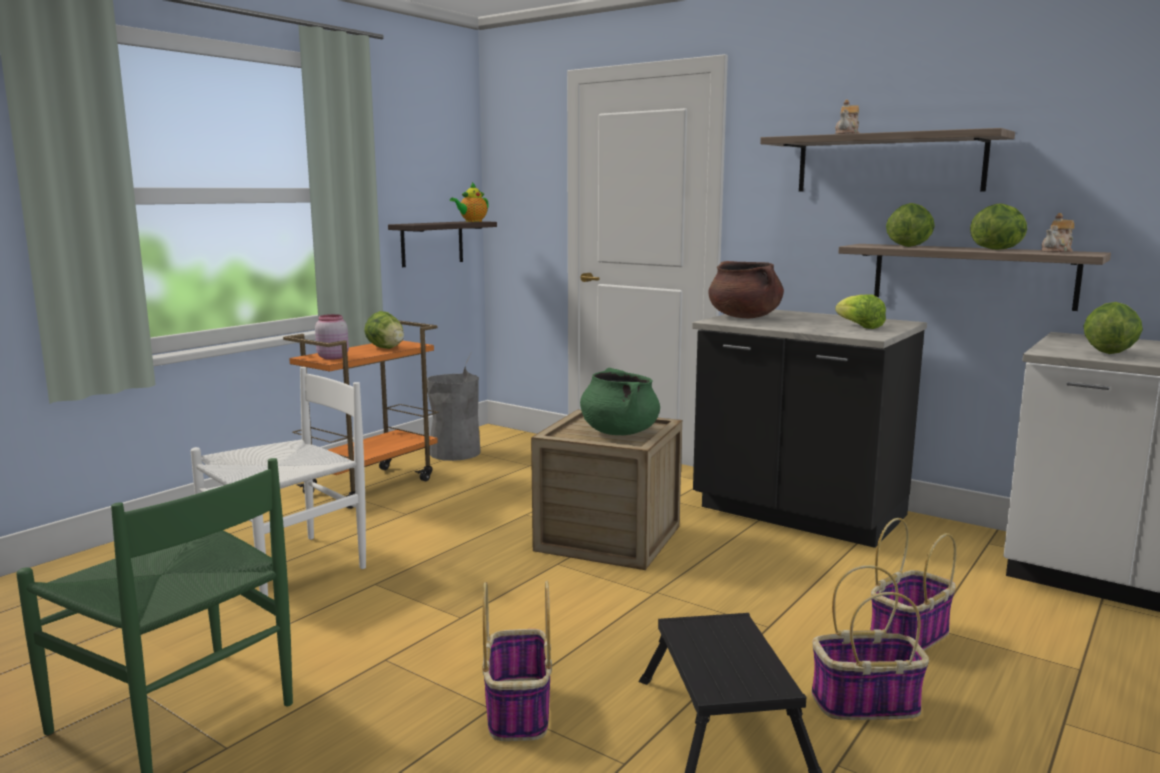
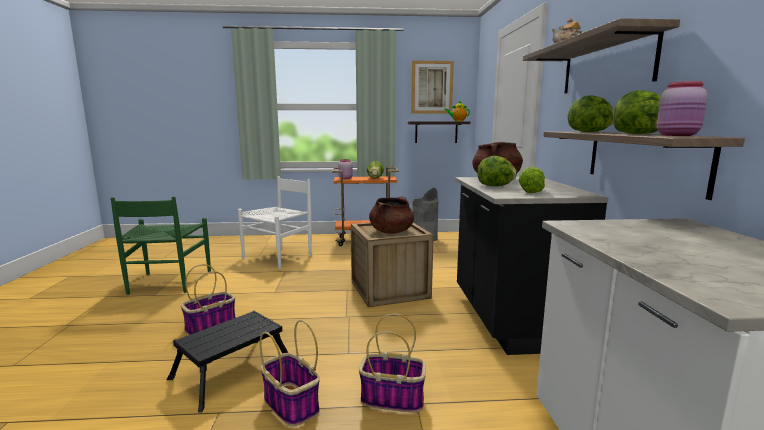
camera: 50 degrees right, 0 degrees up
white chair [191,367,366,596] -> white chair turned 60 degrees counterclockwise [238,176,312,270]
green cooking pot [580,368,660,435] -> brown cooking pot [369,197,414,234]
teapot [1041,213,1074,252] -> pink jar [657,81,708,136]
lettuce [1083,302,1143,354] -> lettuce moved to [477,156,517,186]
none -> picture [411,61,454,114]

